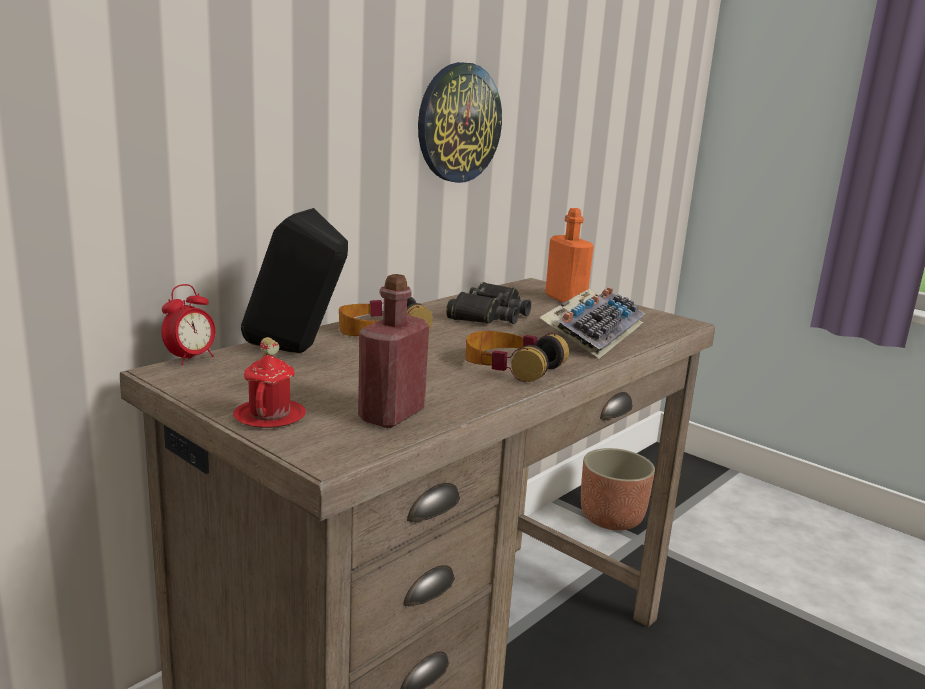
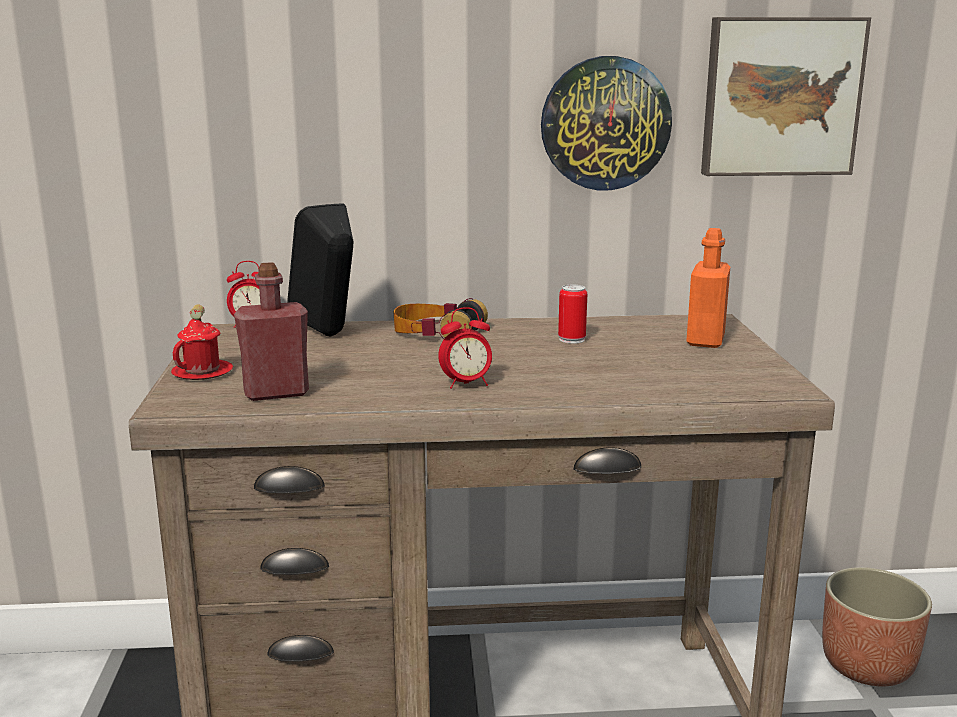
camera: 45 degrees right, 0 degrees up
black binoculars [446,282,531,324] -> can [558,285,587,344]
headphones [466,331,569,382] -> alarm clock [438,307,492,389]
keyboard [538,287,645,359] -> none
none -> picture [701,17,871,176]

